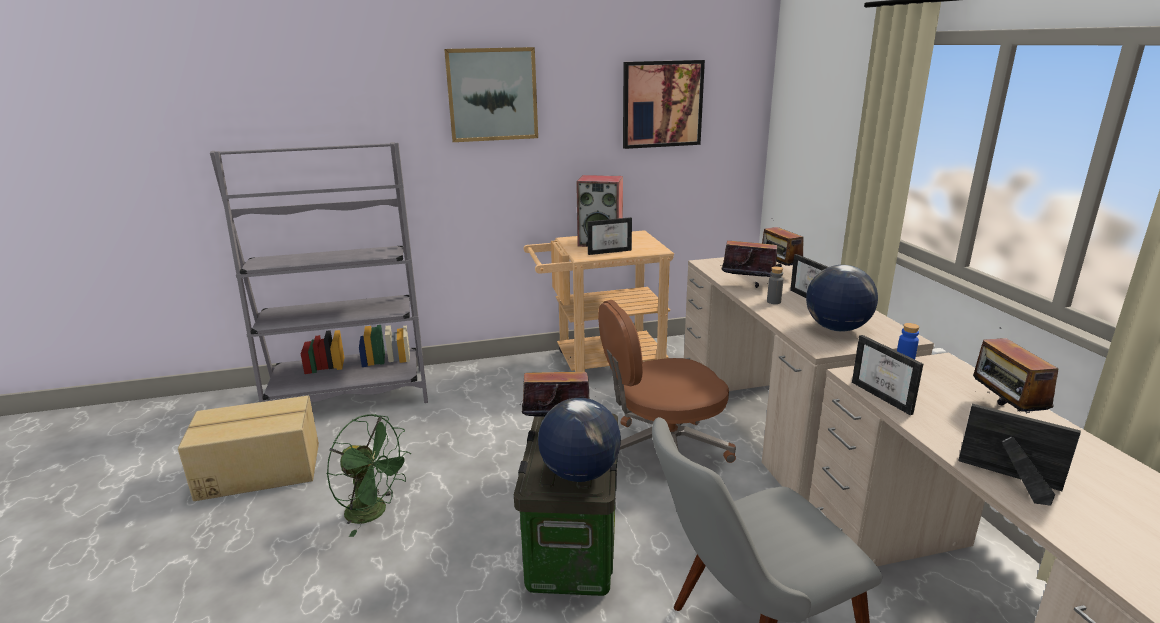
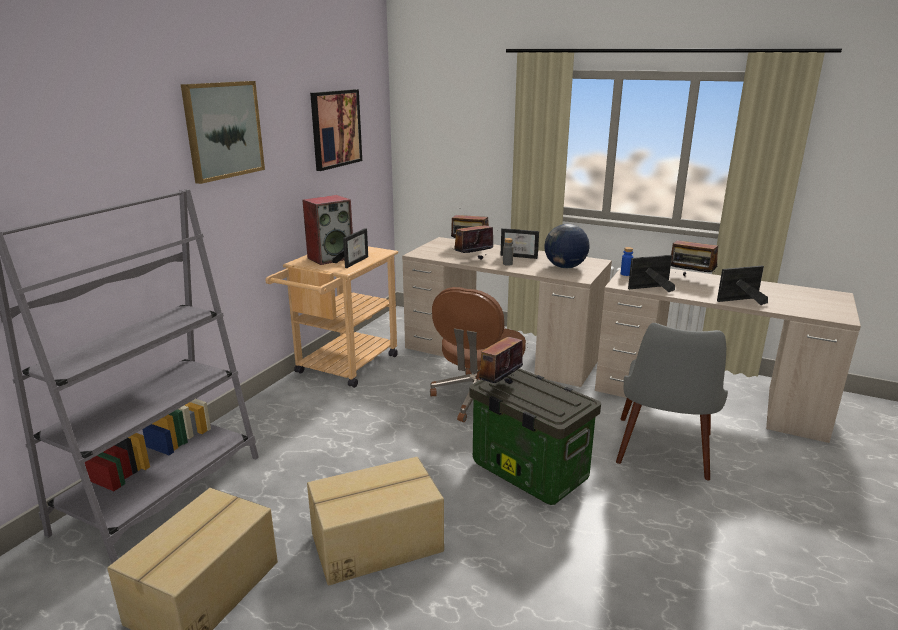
camera: 50 degrees left, 0 degrees up
green fan [327,414,411,537] -> cardboard box [307,457,444,586]
globe [538,398,621,482] -> none
picture frame [852,335,923,415] -> picture frame turned 150 degrees clockwise [628,255,675,292]

